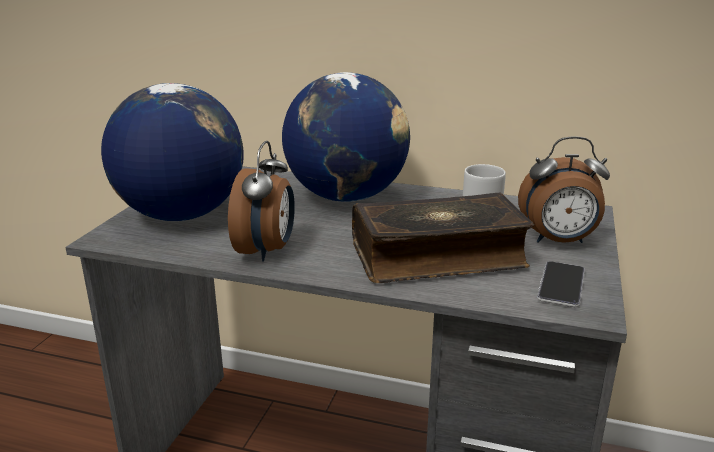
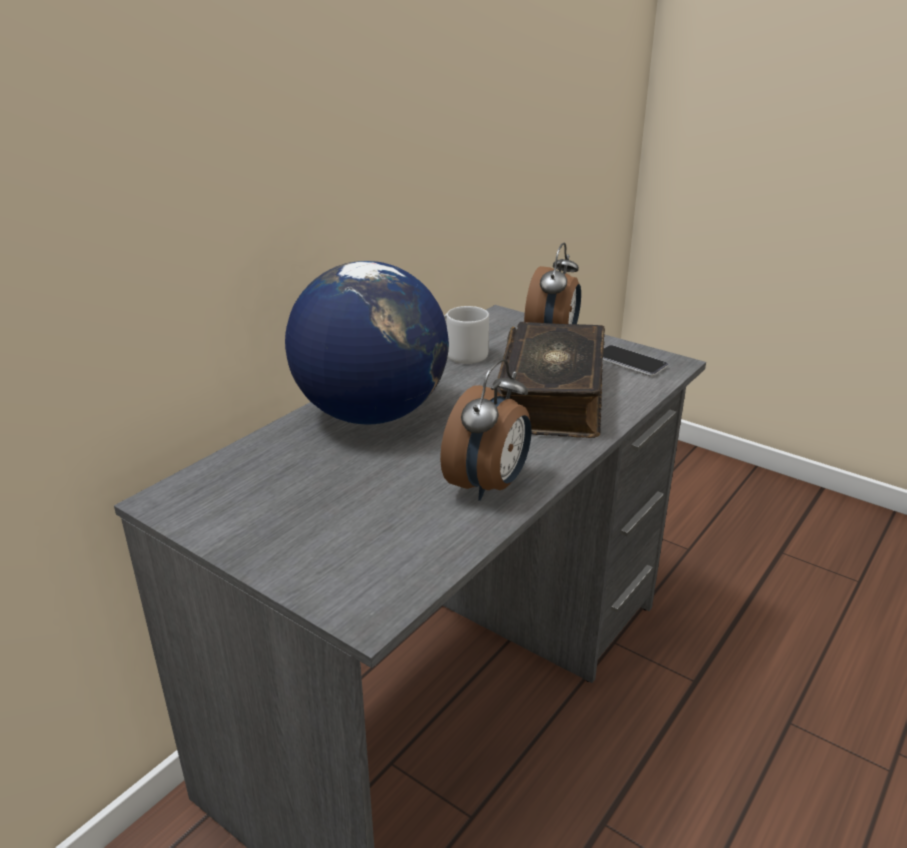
camera: 70 degrees left, 5 degrees up
globe [101,83,244,221] -> none
alarm clock [228,141,295,261] -> alarm clock turned 90 degrees clockwise [440,359,531,501]

